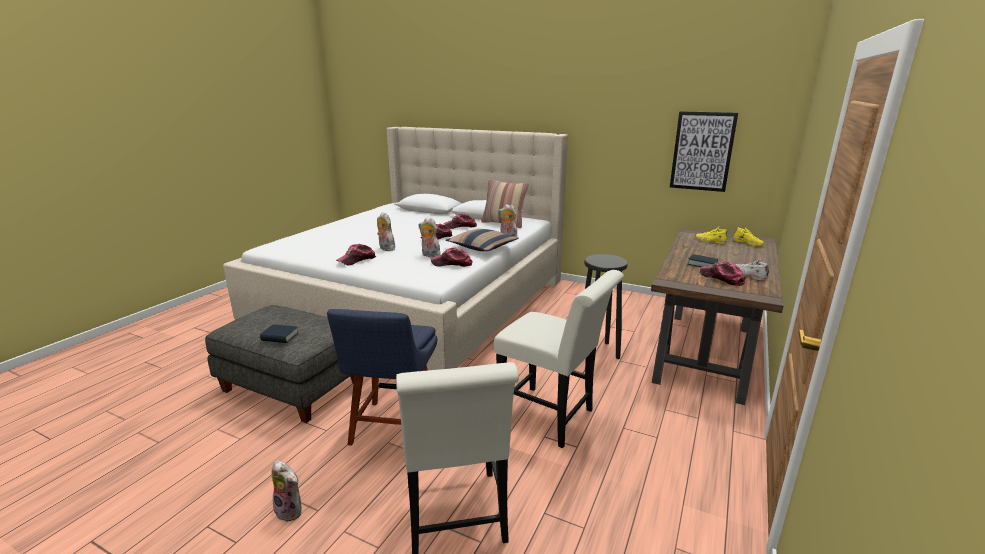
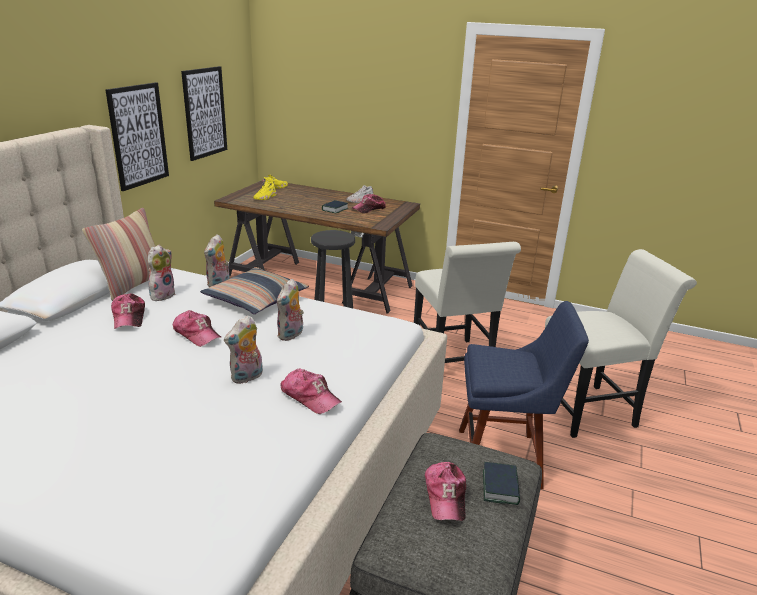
camera: 95 degrees left, 5 degrees up
plush toy [271,460,302,522] -> plush toy moved to [148,245,176,301]
cap [431,248,473,267] -> cap moved to [425,462,466,521]
white chair [494,270,624,448] -> white chair turned 135 degrees clockwise [414,242,521,363]
none -> picture [106,82,169,191]

